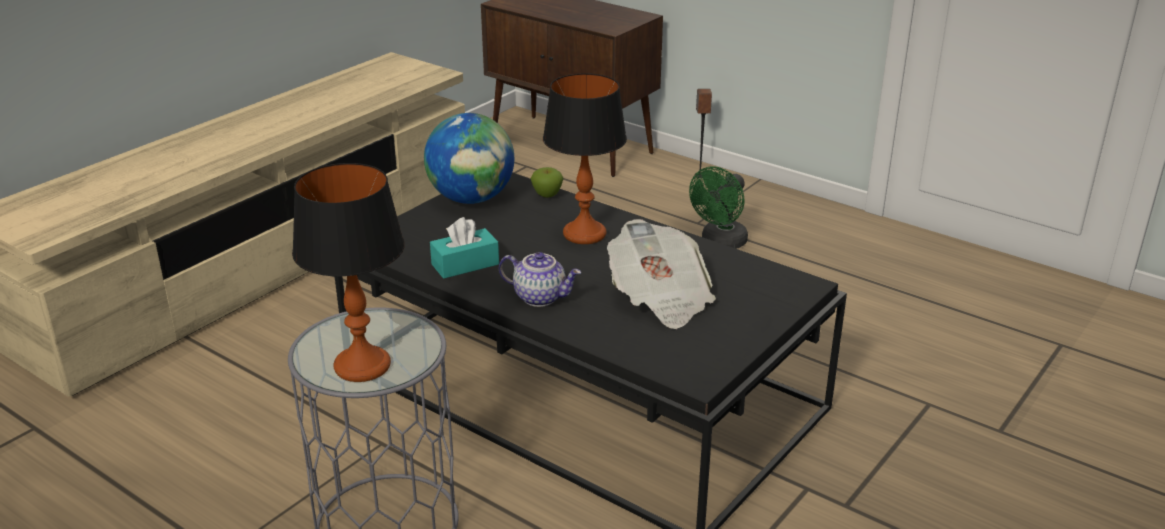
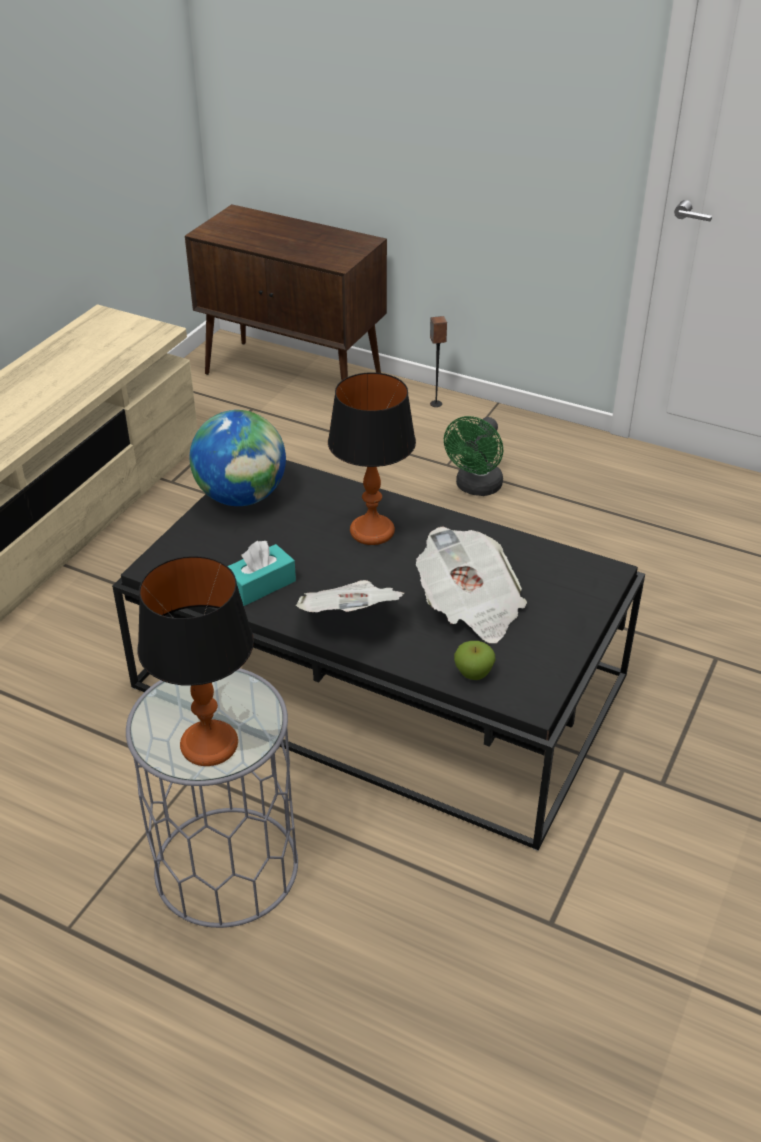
camera: 10 degrees left, 10 degrees up
teapot [499,252,581,307] -> newspaper [296,580,404,612]
apple [531,167,564,198] -> apple moved to [454,641,495,680]

